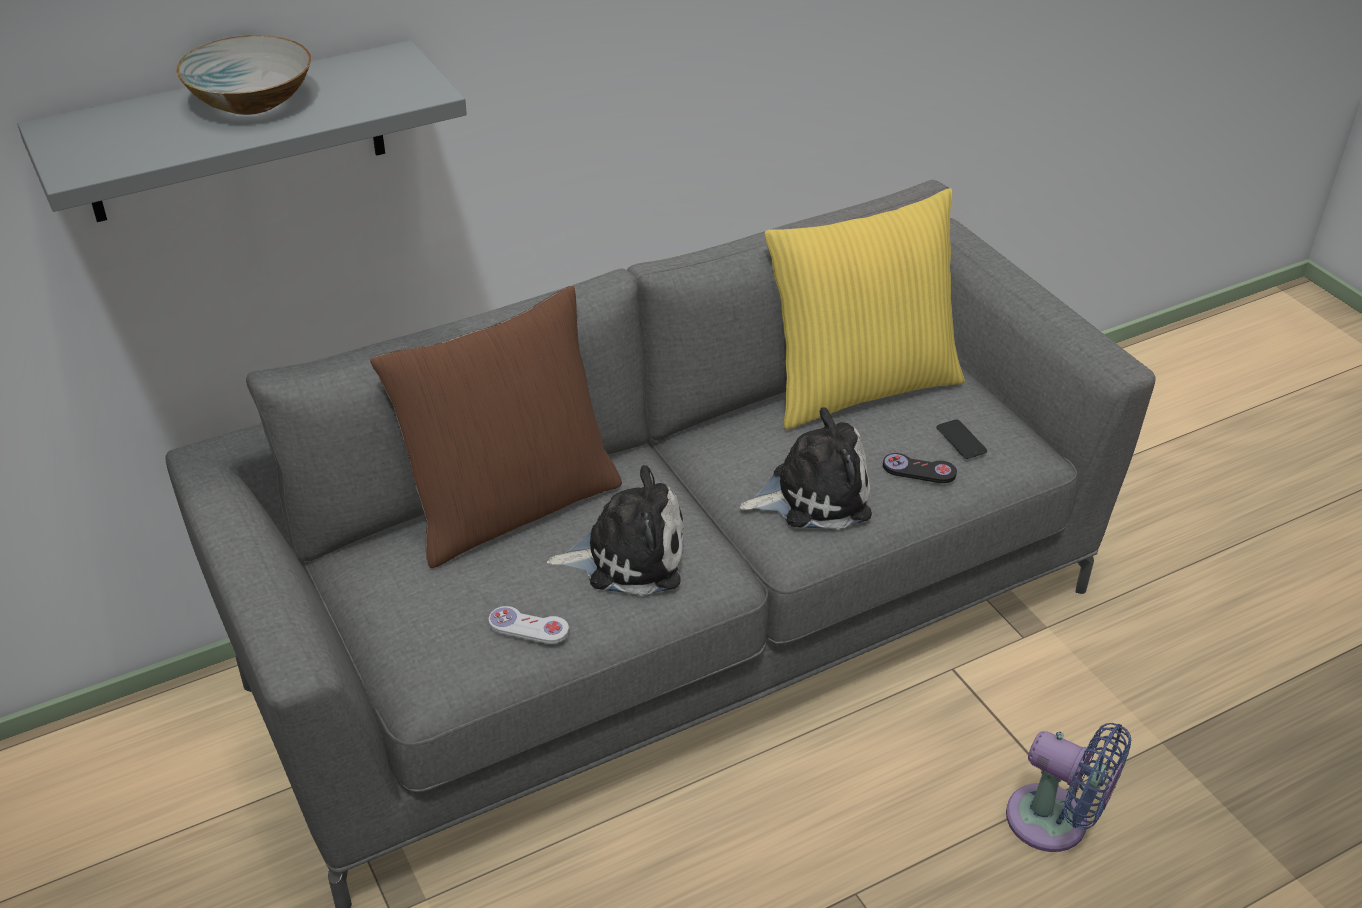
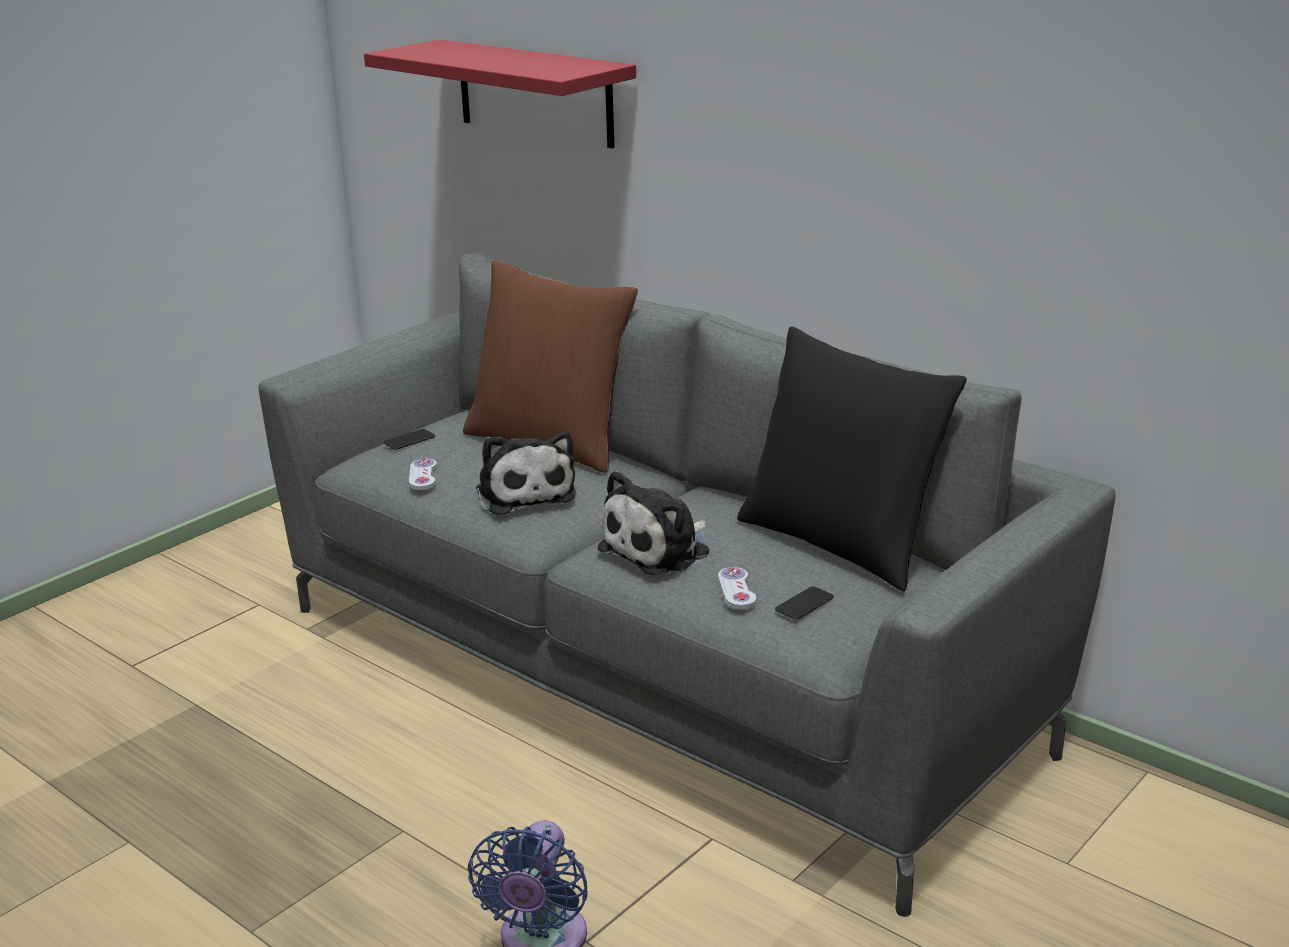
camera: 70 degrees right, 15 degrees down
grey shelf [18,40,467,222] -> red shelf [364,39,636,149]
bowl [176,35,311,115] -> none
plush toy [740,407,872,530] -> plush toy turned 75 degrees clockwise [597,470,710,575]
yellow pillow [765,188,965,429] -> black pillow [737,326,967,591]
black game controller [883,453,957,483] -> white game controller [718,567,757,610]
none -> phone [384,429,435,450]

